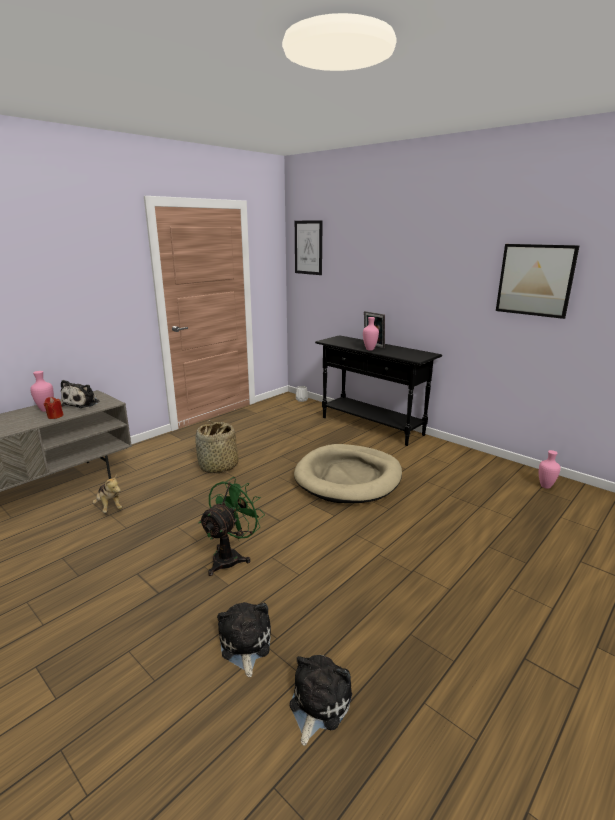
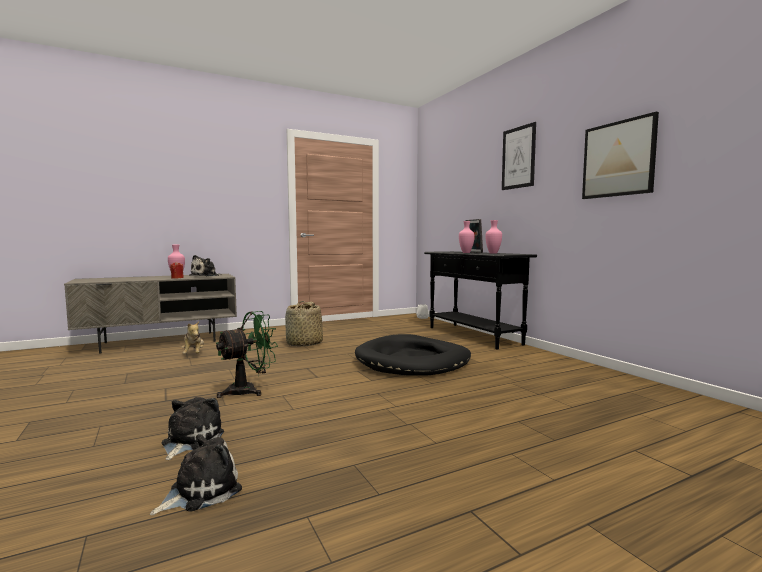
camera: 20 degrees right, 15 degrees down
beige dog bed [294,444,402,503] -> black dog bed [355,334,471,376]
picture [295,220,323,275] -> picture moved to [502,122,536,190]
pink vase [539,450,561,489] -> pink vase moved to [485,220,502,254]

